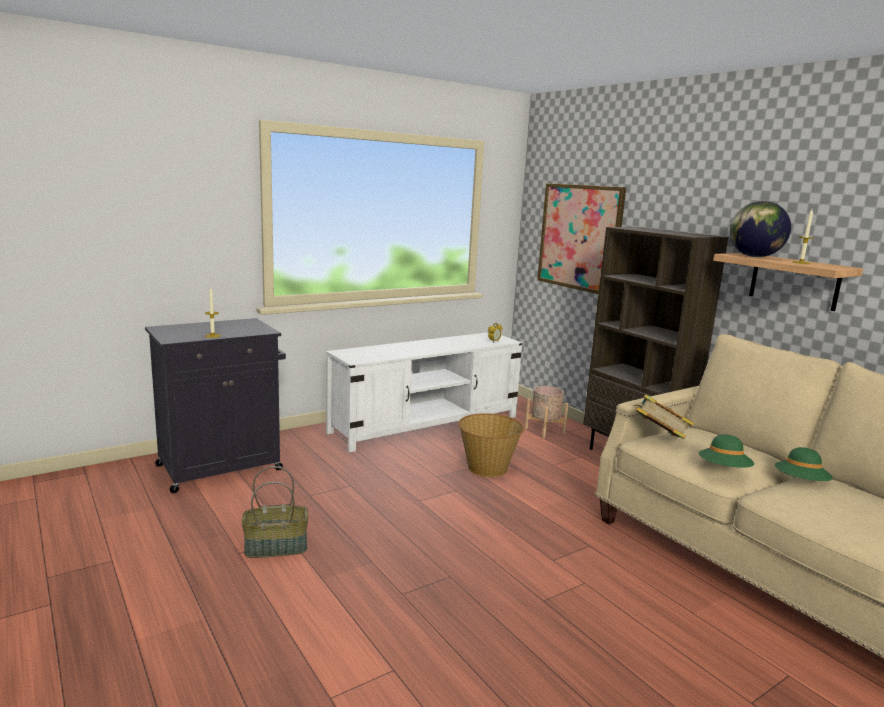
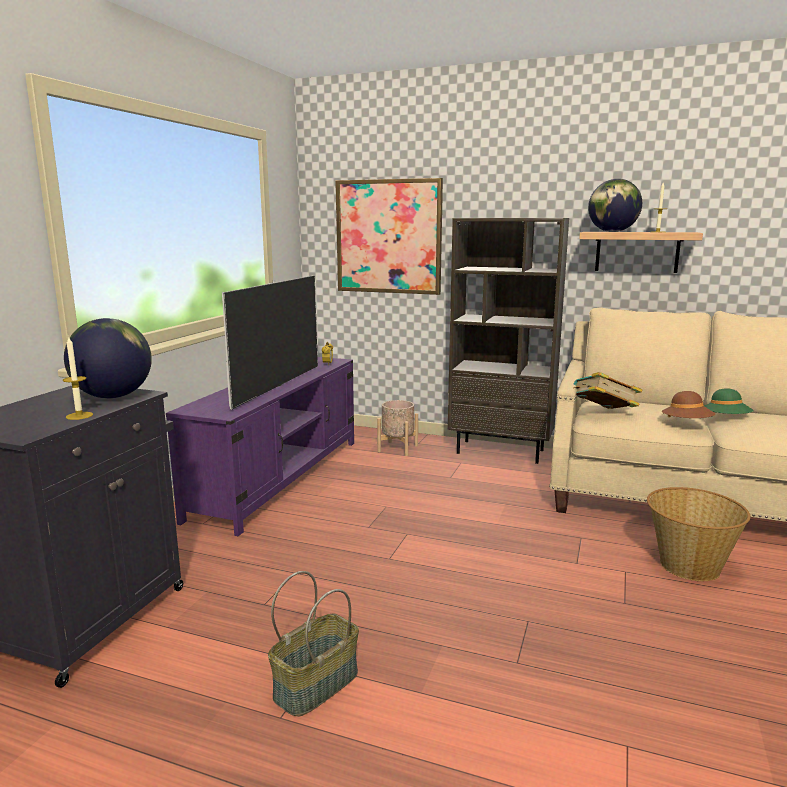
camera: 35 degrees left, 0 degrees up
white tv stand [326,332,522,453] -> purple tv stand [166,357,354,536]
basket [458,413,524,477] -> basket moved to [647,487,750,581]
green hat [699,434,754,468] -> brown hat [662,391,715,418]
none -> globe [64,318,152,399]
none -> television [222,275,318,410]

